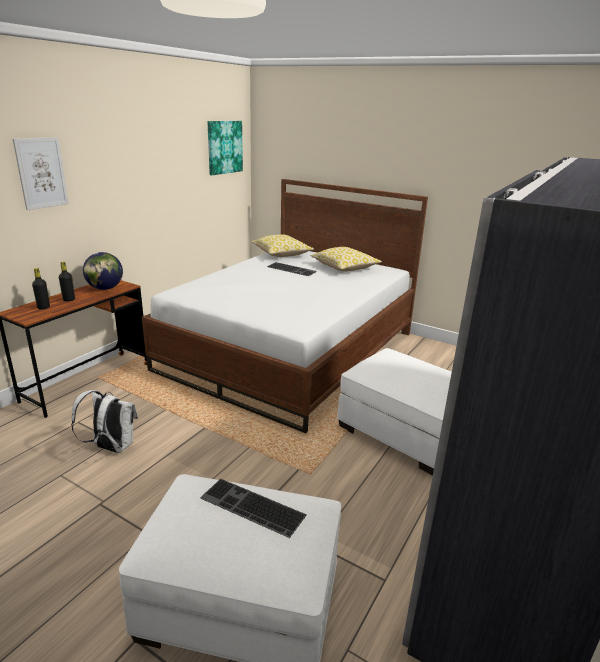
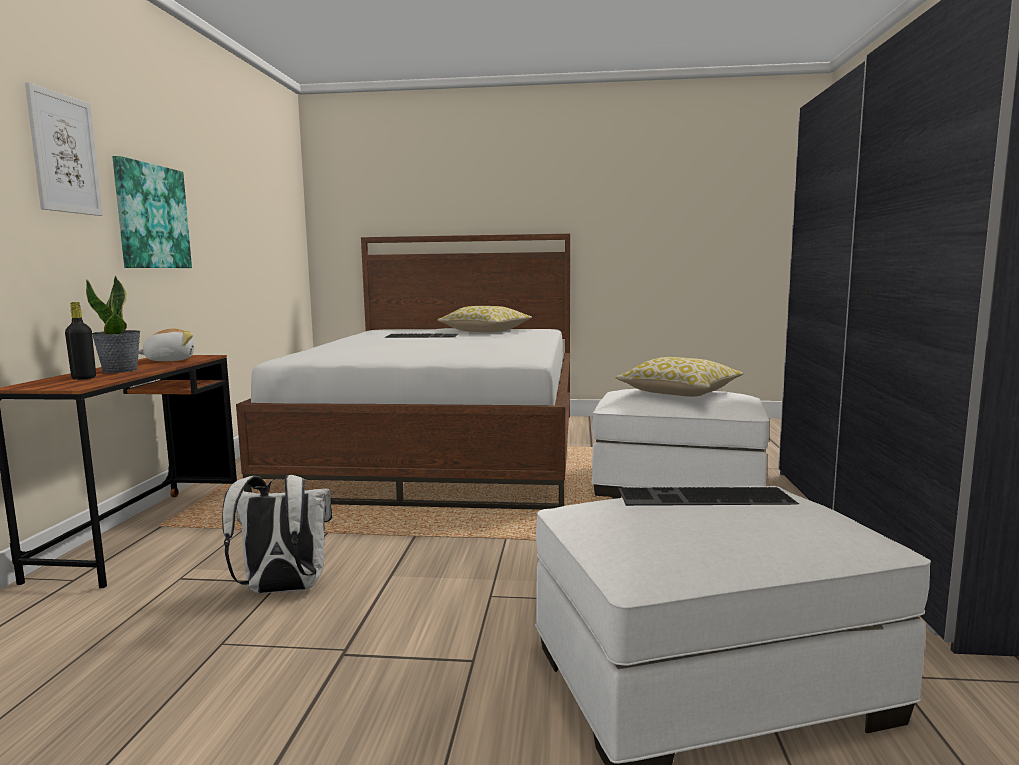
camera: 25 degrees left, 15 degrees down
black bottle [59,262,75,302] -> potted plant [86,276,141,373]
globe [83,252,123,290] -> plush toy [138,329,194,361]
picture [207,121,243,175] -> picture moved to [112,156,192,268]
pillow [251,234,314,257] -> pillow moved to [615,357,744,397]

